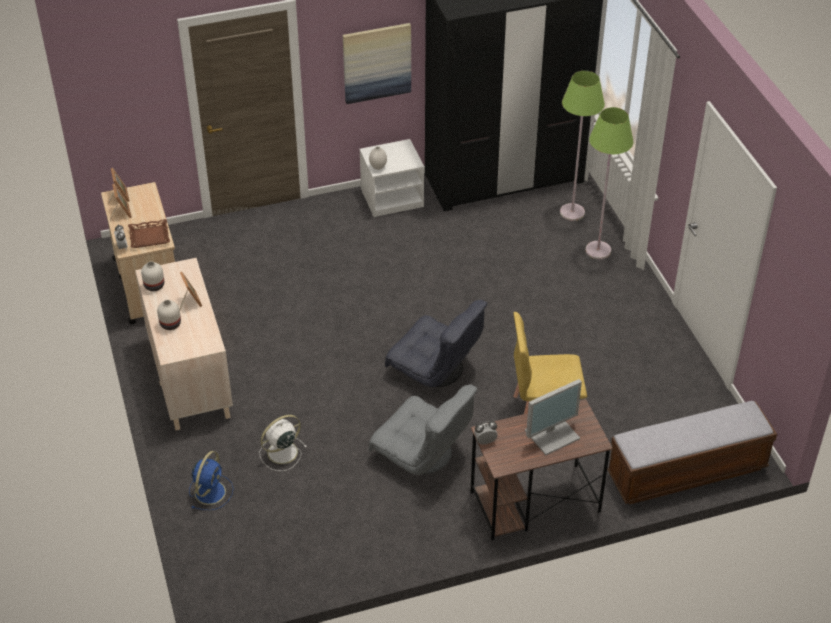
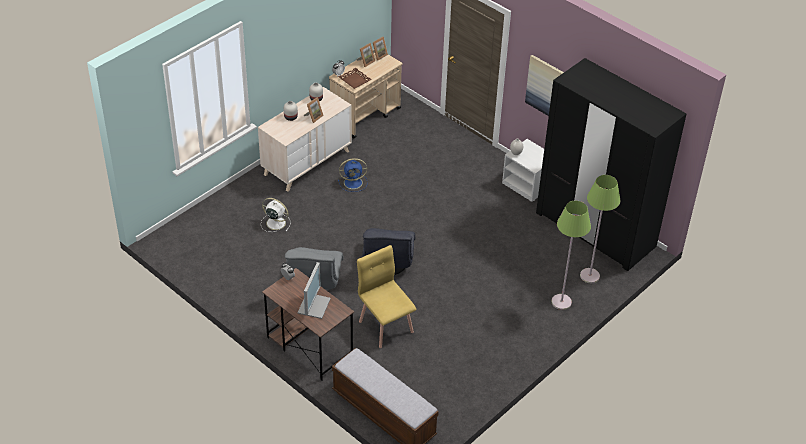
camera: 60 degrees right, 0 degrees up
blue fan [189,451,234,510] -> blue fan moved to [338,158,368,192]
monitor [525,379,582,455] -> monitor turned 105 degrees counterclockwise [298,262,331,319]

